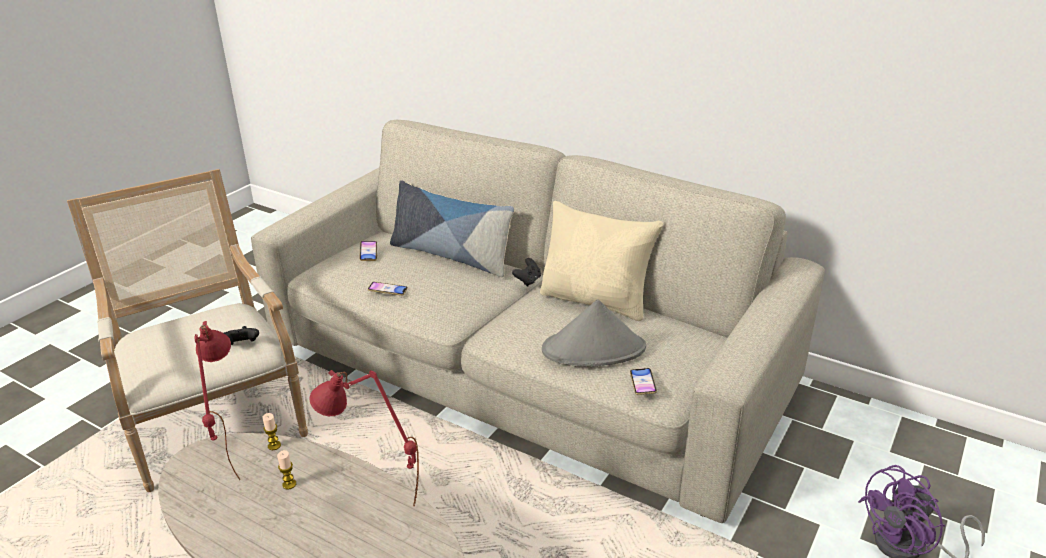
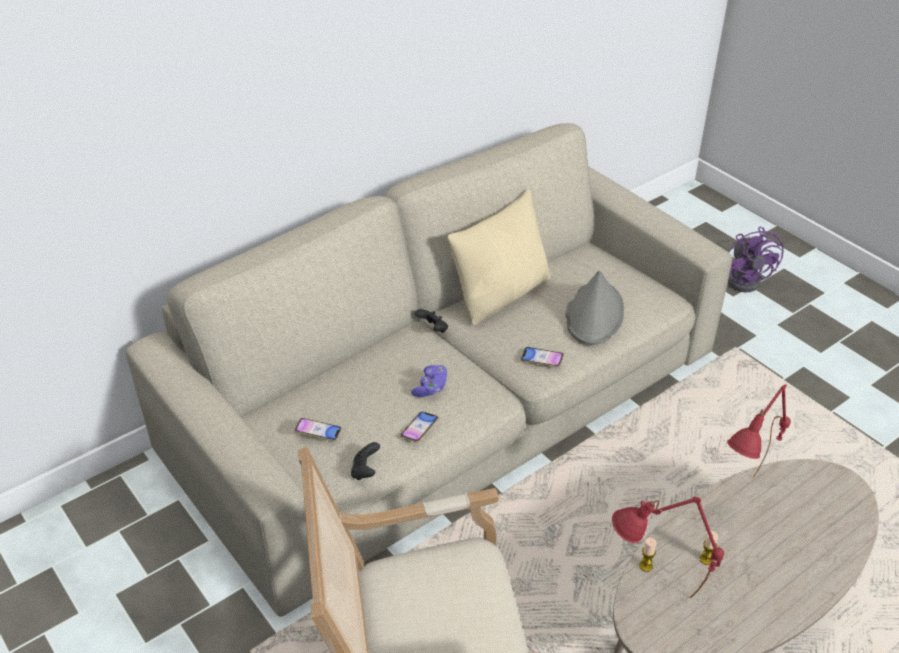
camera: 70 degrees left, 10 degrees up
black game controller [224,326,259,345] -> black game controller moved to [351,442,380,480]
pillow [390,180,514,277] -> none
phone [630,368,657,395] -> phone moved to [521,347,564,367]
none -> purple game controller [411,365,448,397]

